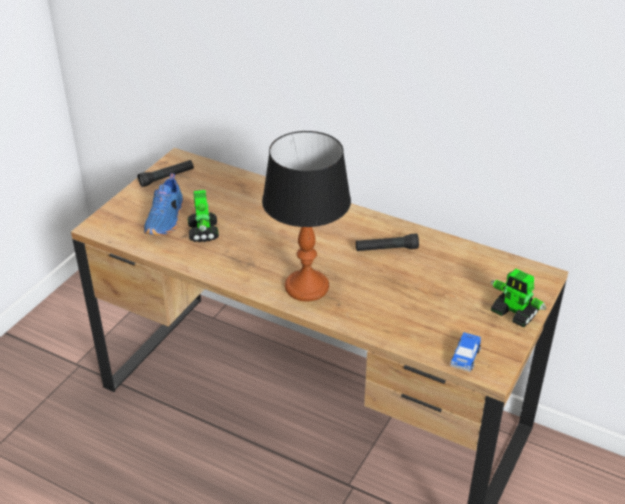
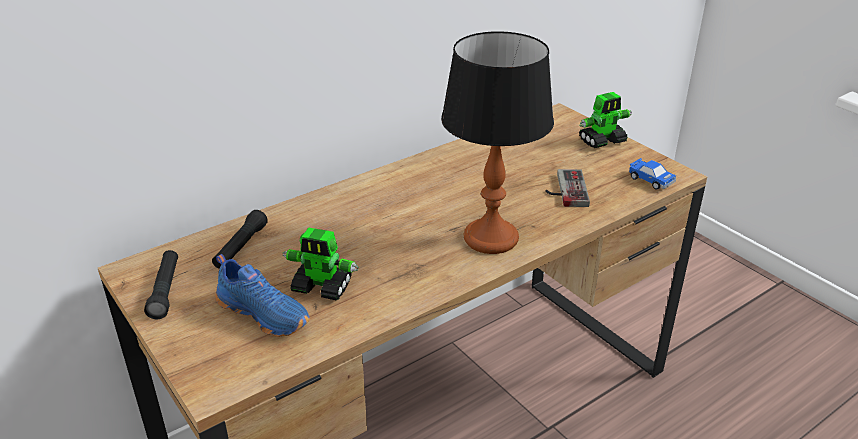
camera: 65 degrees left, 5 degrees down
black flashlight [356,234,419,251] -> black flashlight moved to [212,210,268,269]
none -> game controller [545,169,590,207]

